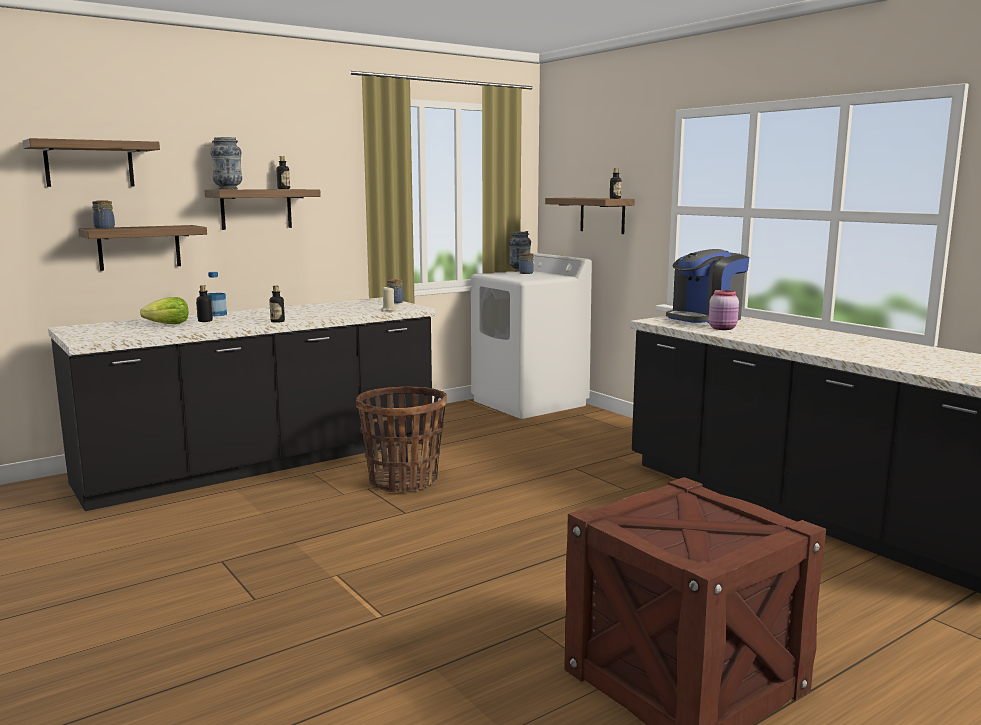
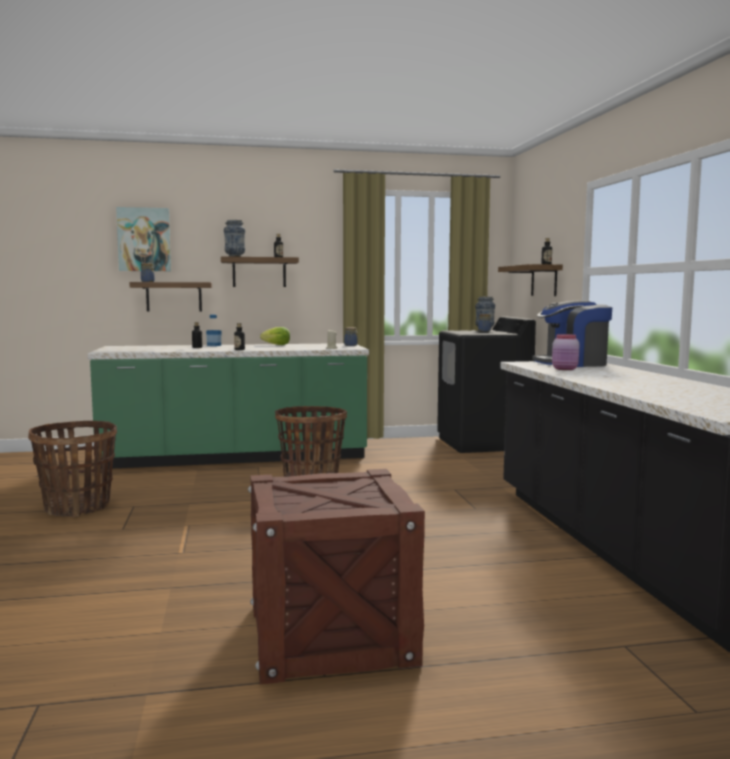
camera: 25 degrees right, 5 degrees down
shelf [23,138,160,187] -> picture [116,207,171,271]
black counter [48,297,435,511] -> green counter [88,343,369,469]
lettuce [140,297,188,324] -> lettuce moved to [260,327,290,345]
white washing machine [471,253,592,419] -> black washing machine [437,316,536,453]
none -> basket [28,421,117,517]

